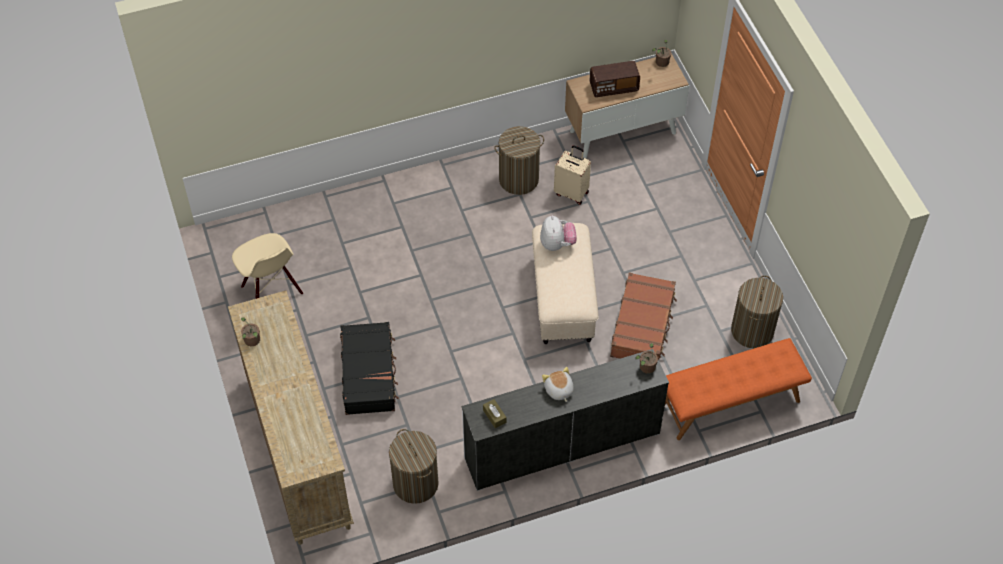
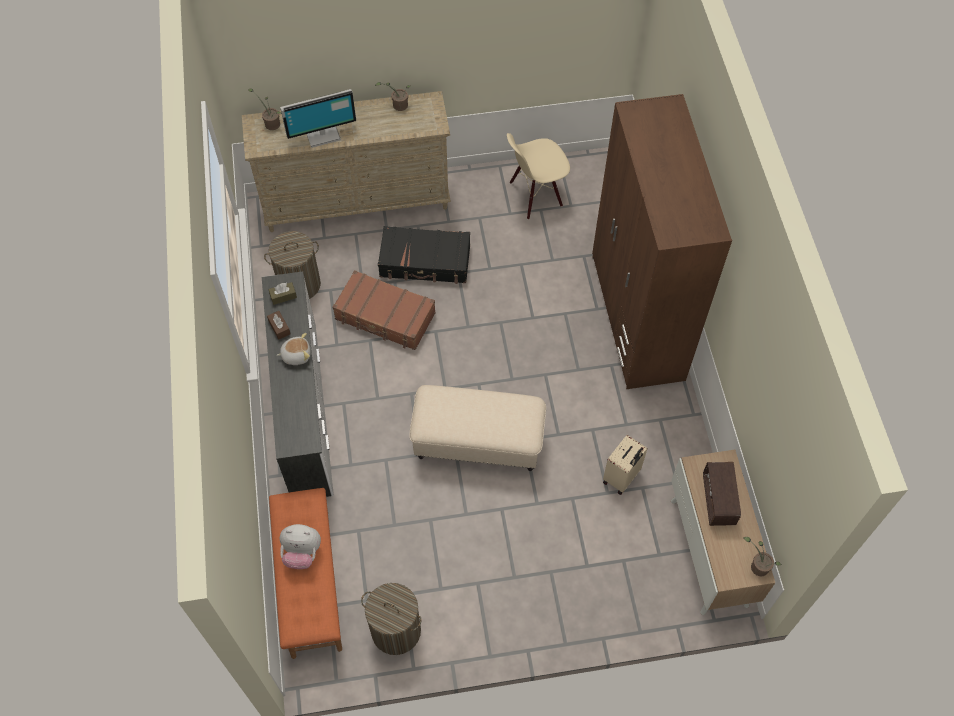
camera: 100 degrees right, 5 degrees up
laundry basket [494,126,544,195] -> none
plush toy [540,216,577,251] -> plush toy moved to [280,524,321,569]
brown suitcase [610,272,677,360] -> brown suitcase moved to [332,270,436,350]
potted plant [635,343,658,374] -> potted plant moved to [248,88,282,130]
none -> brown tissue box [267,311,290,340]
none -> monitor [280,89,356,148]
none -> brown wardrobe [592,94,732,389]

